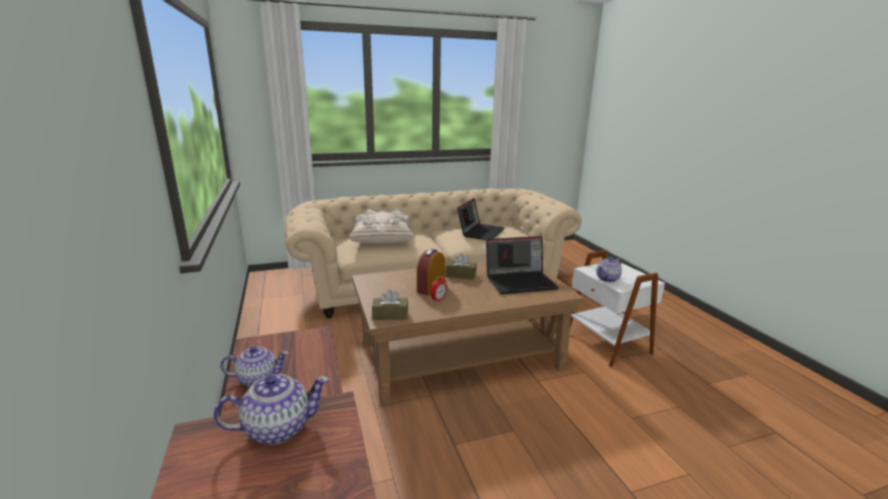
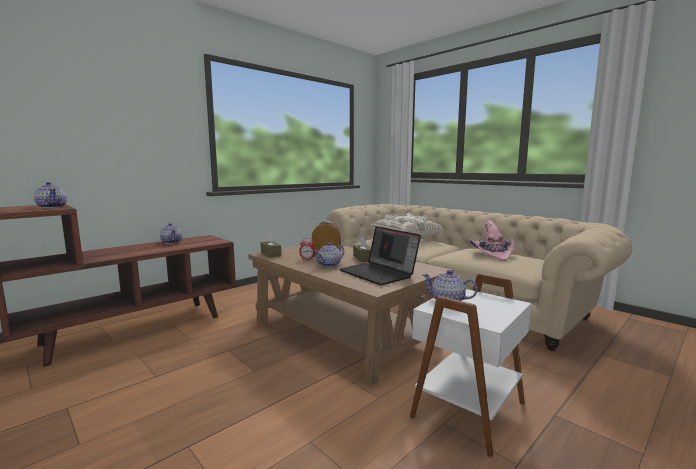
camera: 65 degrees right, 10 degrees down
laptop [457,198,505,240] -> pink hat [470,221,515,261]
none -> teapot [314,243,344,267]

